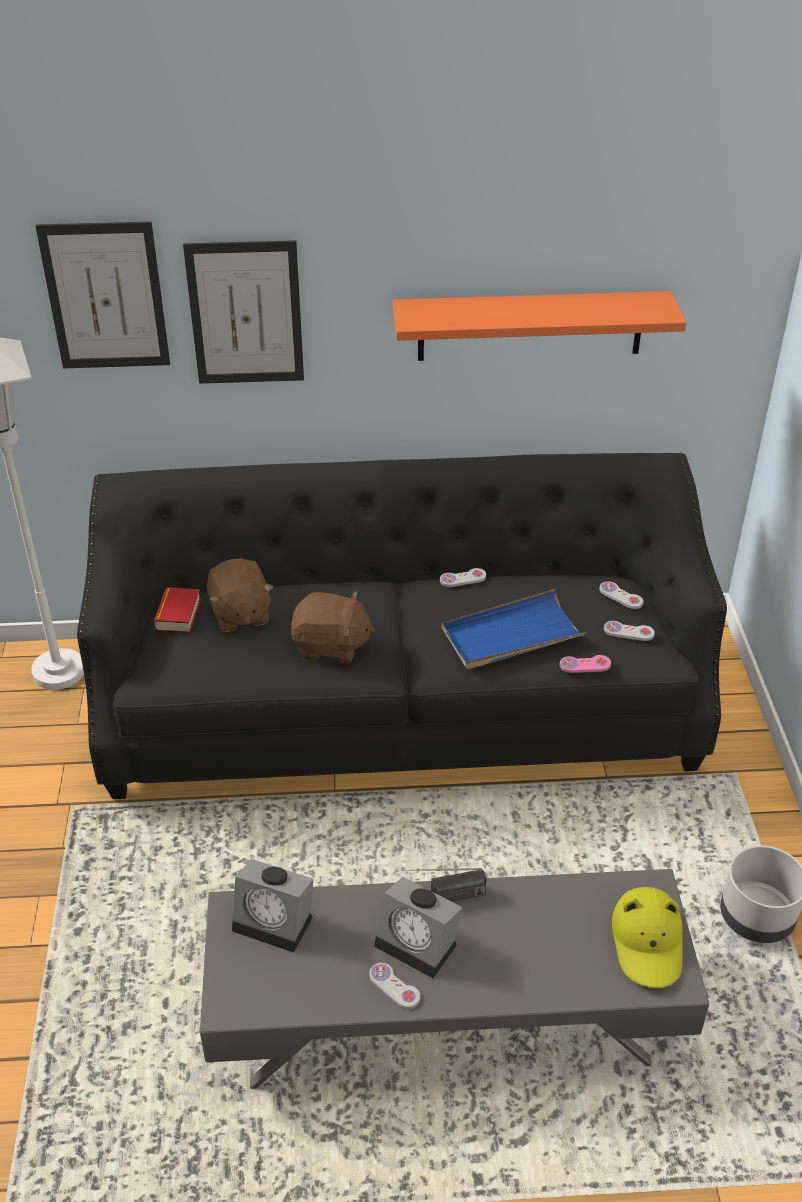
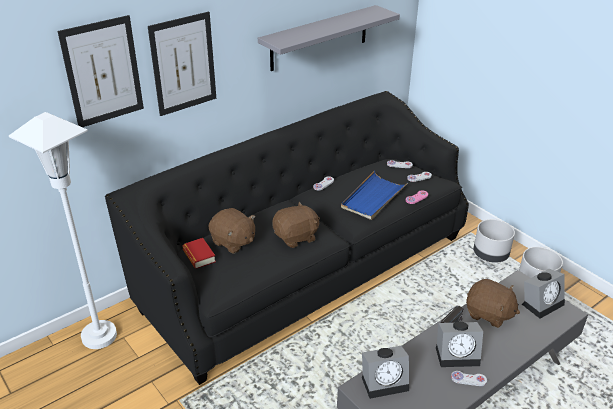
camera: 35 degrees left, 5 degrees down
orange shelf [393,291,686,361] -> grey shelf [258,5,400,71]
yellow hat [612,887,683,988] -> alarm clock [522,269,565,319]
none -> brown plush toy [466,279,520,328]
none -> grey planter [473,219,515,263]

